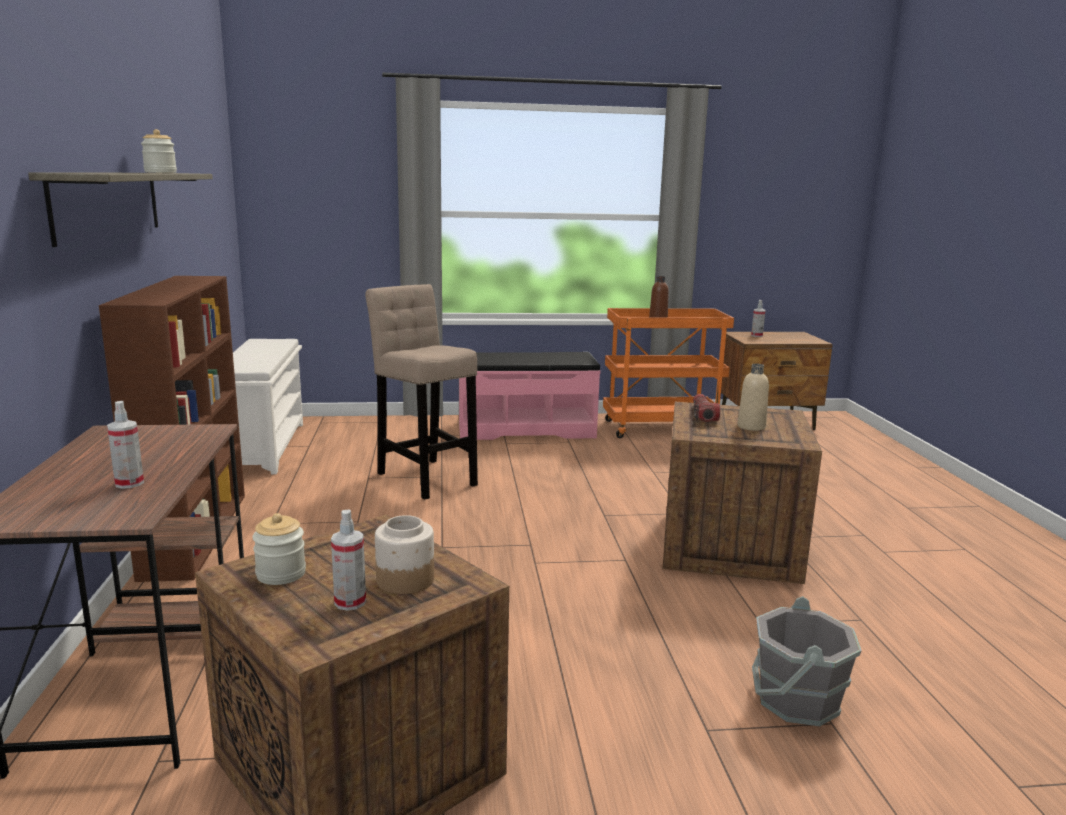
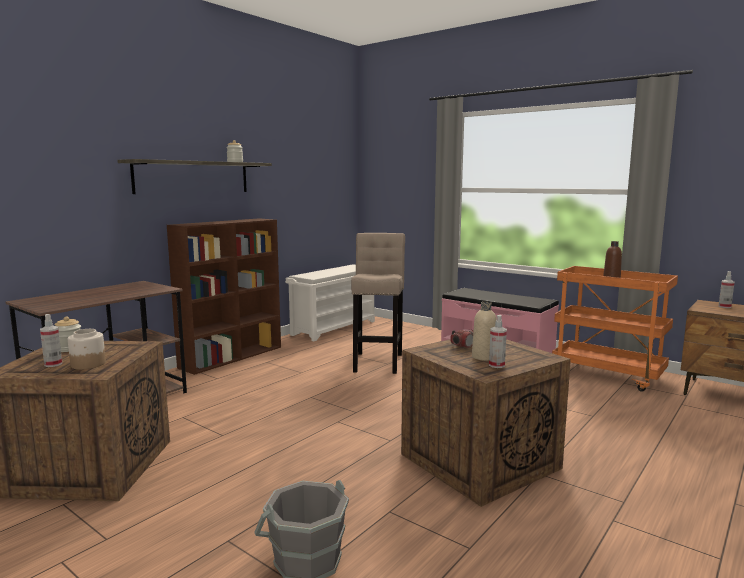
camera: 45 degrees right, 5 degrees down
spray bottle [107,401,144,489] -> spray bottle moved to [489,315,507,368]

